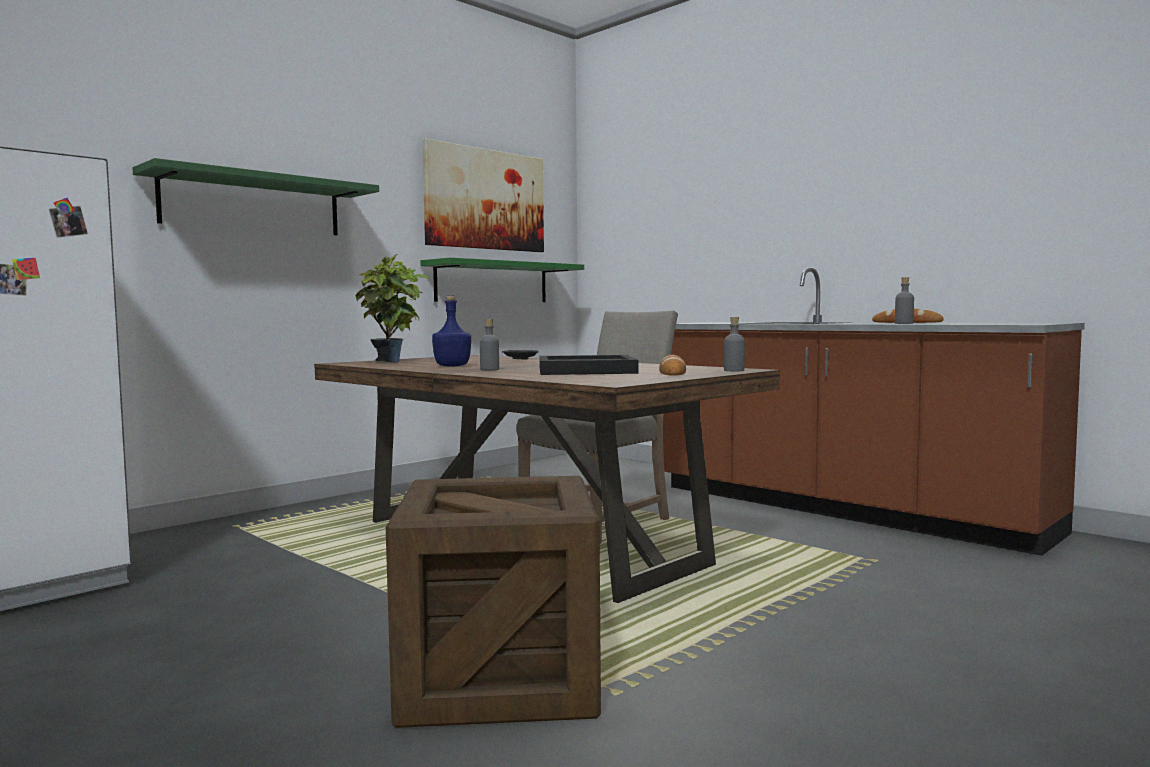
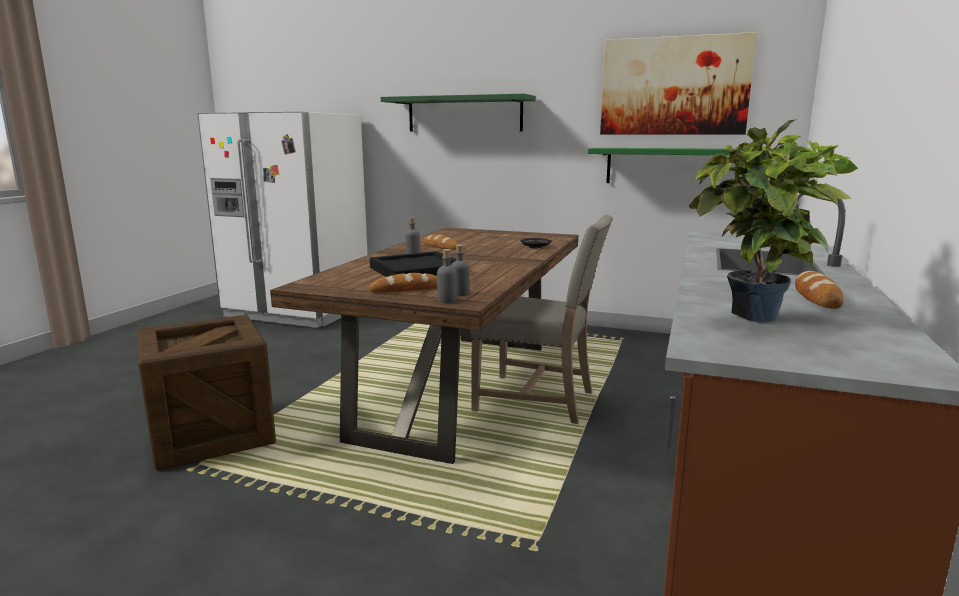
camera: 65 degrees right, 10 degrees up
potted plant [355,254,430,362] -> potted plant moved to [689,119,858,323]
blue bottle [432,295,471,367] -> bread [423,234,459,250]
grey bottle [895,277,914,324] -> grey bottle moved to [451,244,470,296]

